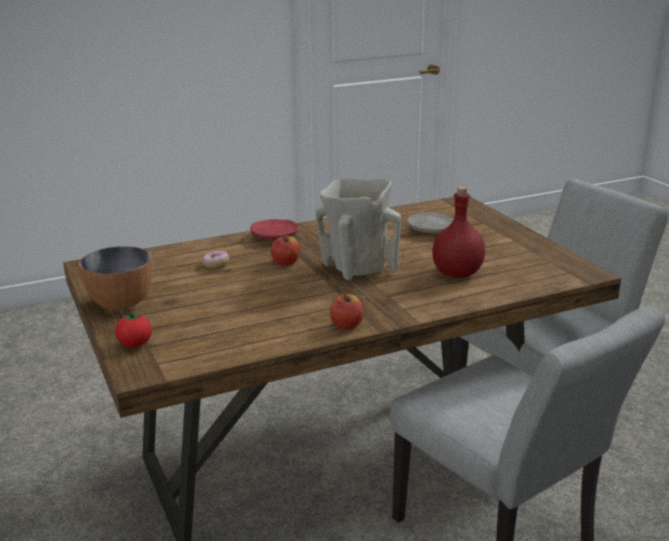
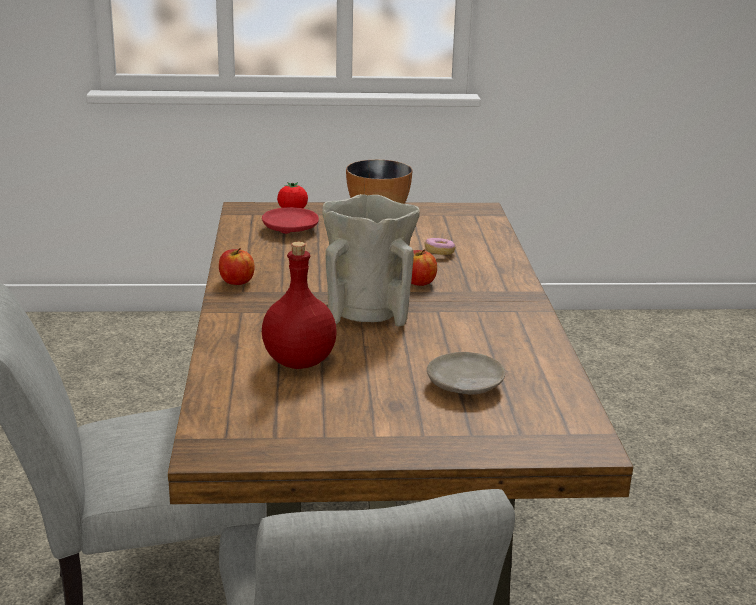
camera: 110 degrees right, 0 degrees up
red plate [250,219,299,241] -> red plate moved to [262,207,319,234]

